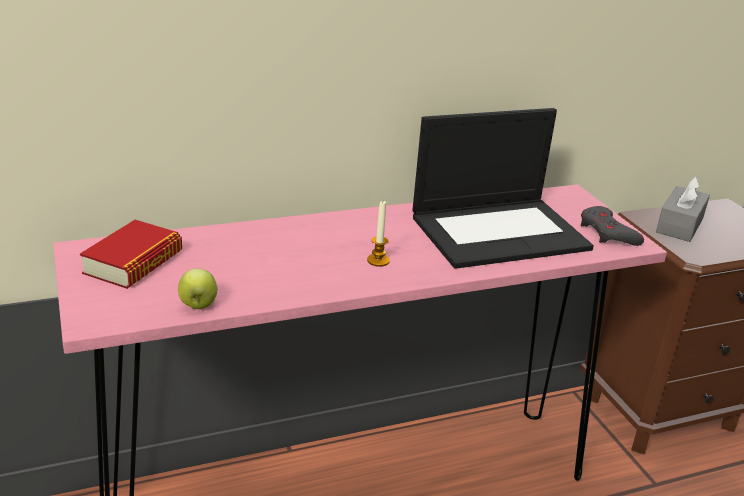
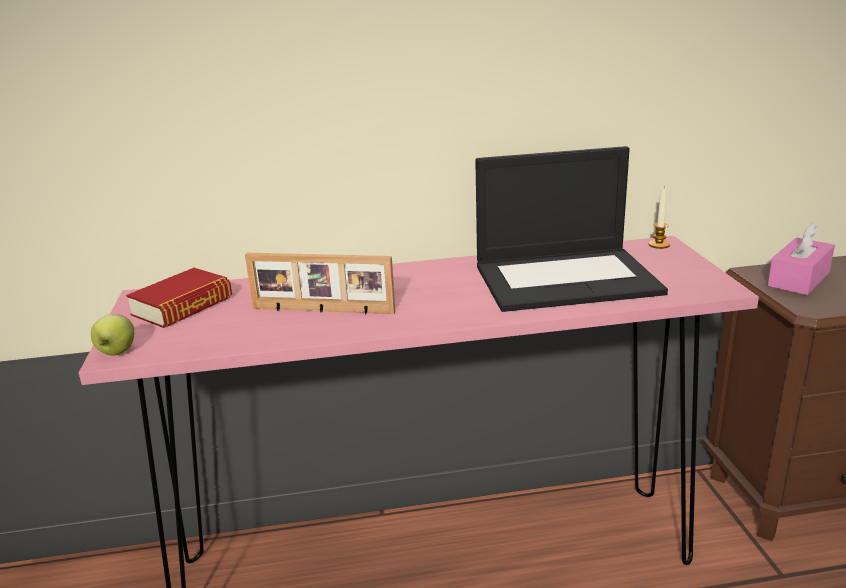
camera: 15 degrees right, 5 degrees down
apple [178,269,217,309] -> apple moved to [91,314,134,356]
candle [367,201,390,267] -> candle moved to [648,187,670,249]
grey game controller [581,206,644,246] -> none
grey tissue box [656,177,710,242] -> pink tissue box [767,223,835,295]
none -> picture frame [245,253,395,314]

